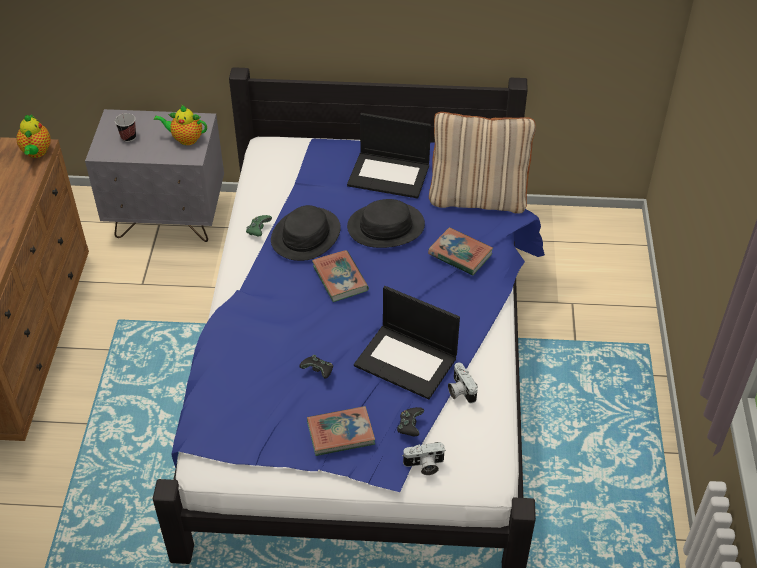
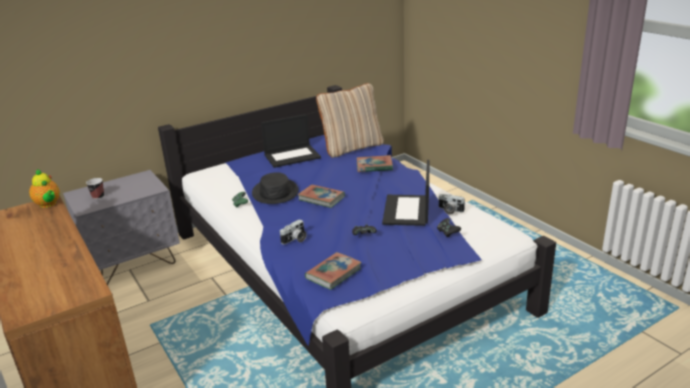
camera: 35 degrees left, 20 degrees down
teapot [154,105,207,145] -> none
book [307,406,375,456] -> book moved to [305,252,362,290]
black hat [347,199,425,248] -> none
laptop [354,286,460,400] -> laptop turned 105 degrees clockwise [382,160,430,226]
camera [402,442,446,475] -> camera moved to [280,220,306,244]

